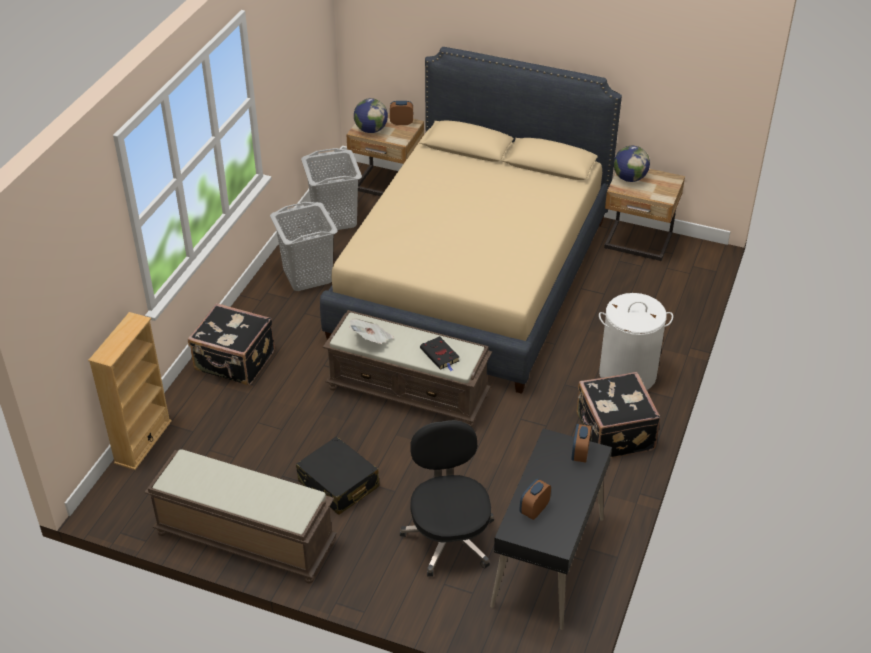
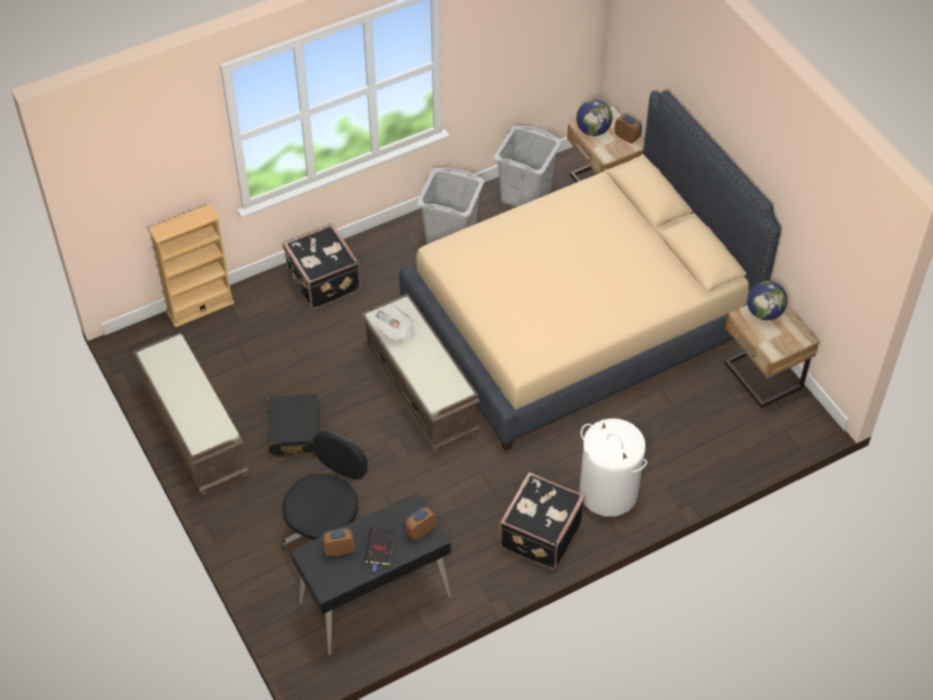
camera: 40 degrees right, 10 degrees up
black book [420,336,459,371] -> black book moved to [364,527,395,572]

